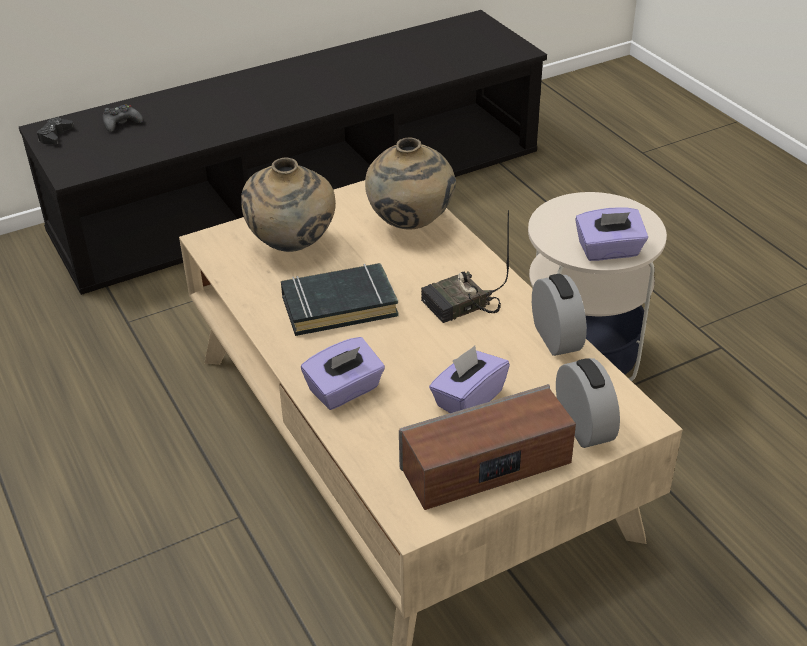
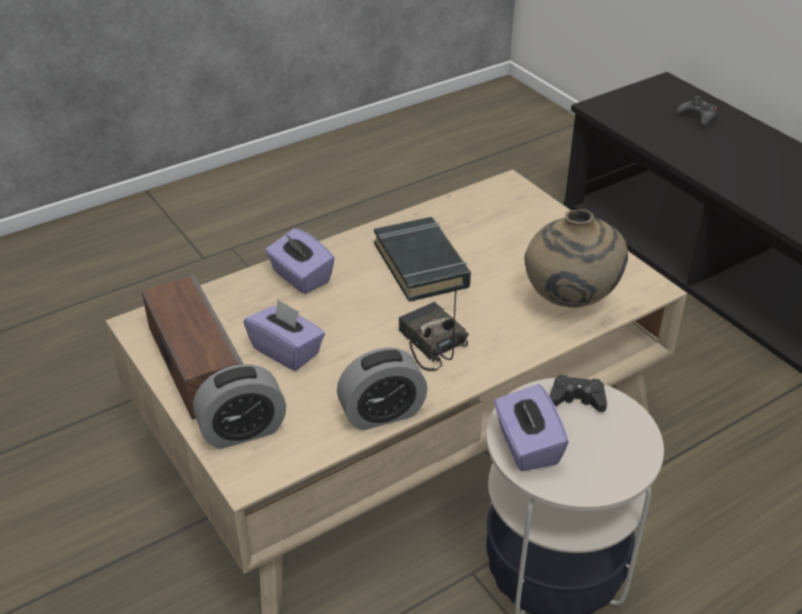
camera: 85 degrees right, 0 degrees up
black game controller [37,117,74,145] -> black game controller moved to [550,375,607,412]
beige vase [241,158,336,252] -> none

